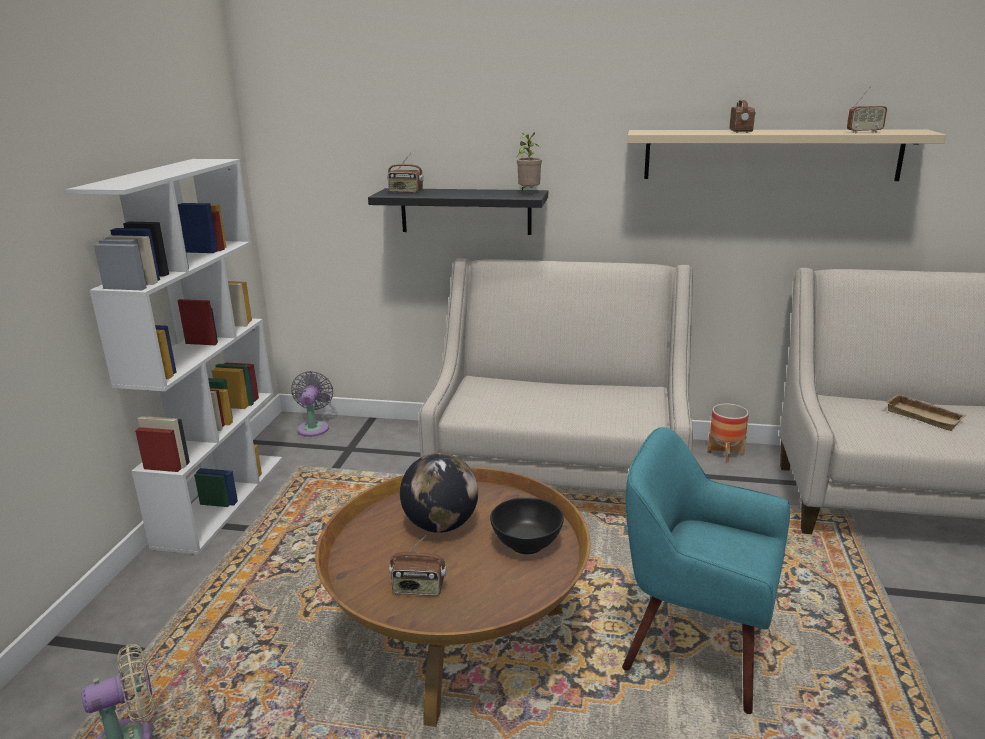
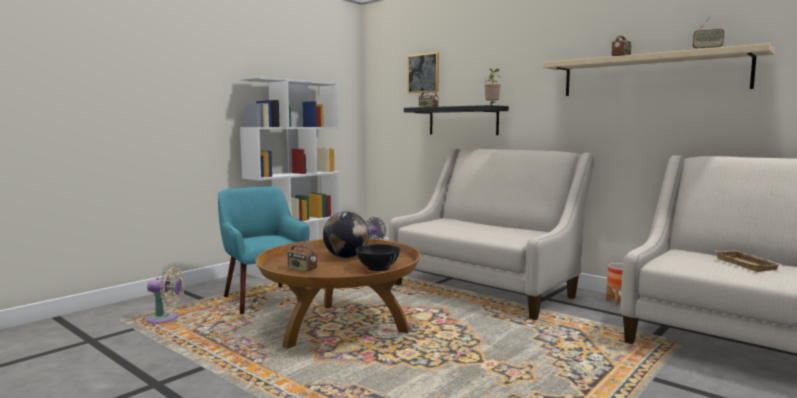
camera: 30 degrees right, 15 degrees down
turquoise armchair [622,427,790,714] -> turquoise armchair moved to [218,187,310,314]
none -> picture [407,52,439,93]

